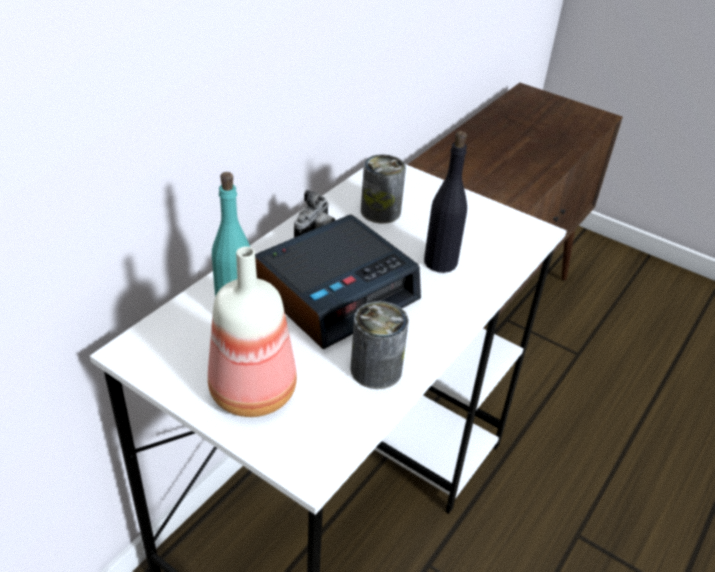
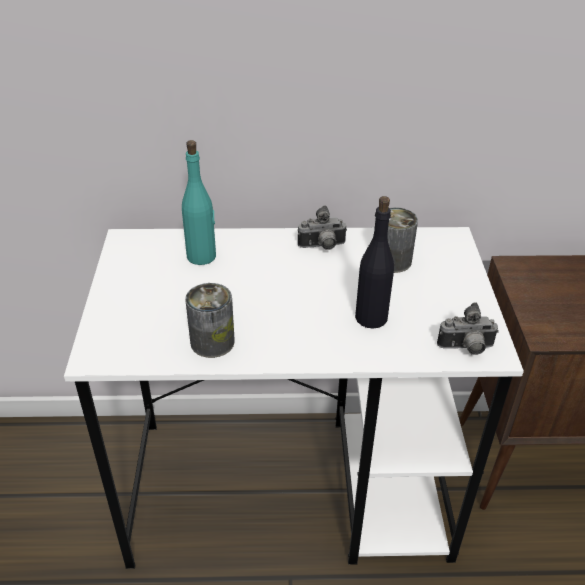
camera: 55 degrees right, 0 degrees up
bottle [208,247,297,417] -> none
alarm clock [255,214,421,349] -> none
none -> camera [437,302,499,355]

